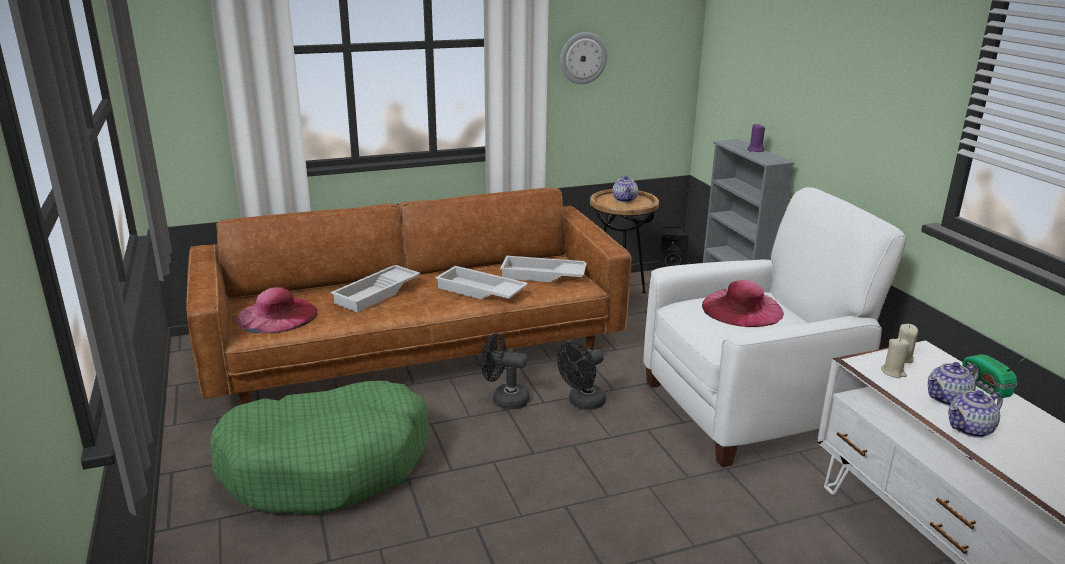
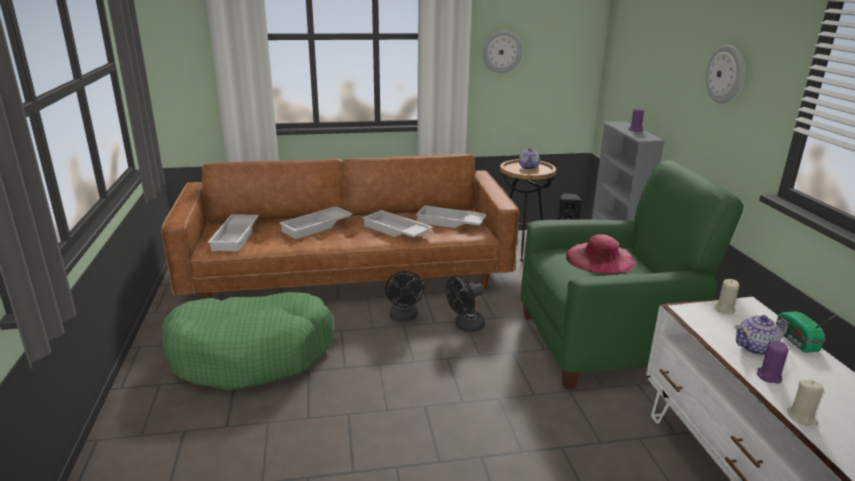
camera: 10 degrees right, 0 degrees up
pink hat [236,287,317,333] -> white tray [208,214,259,251]
black fan [481,333,530,409] -> black fan turned 120 degrees counterclockwise [385,271,424,322]
white armchair [643,187,907,467] -> green armchair [521,160,744,390]
beige candle [881,338,910,378] -> beige candle moved to [787,380,824,426]
teapot [948,390,1003,438] -> purple candle [757,341,788,384]
none -> wall clock [706,45,743,104]

